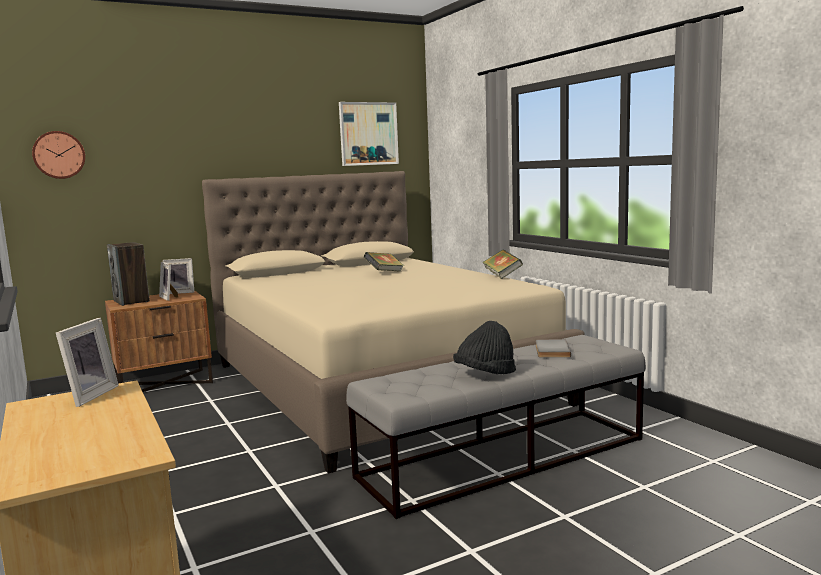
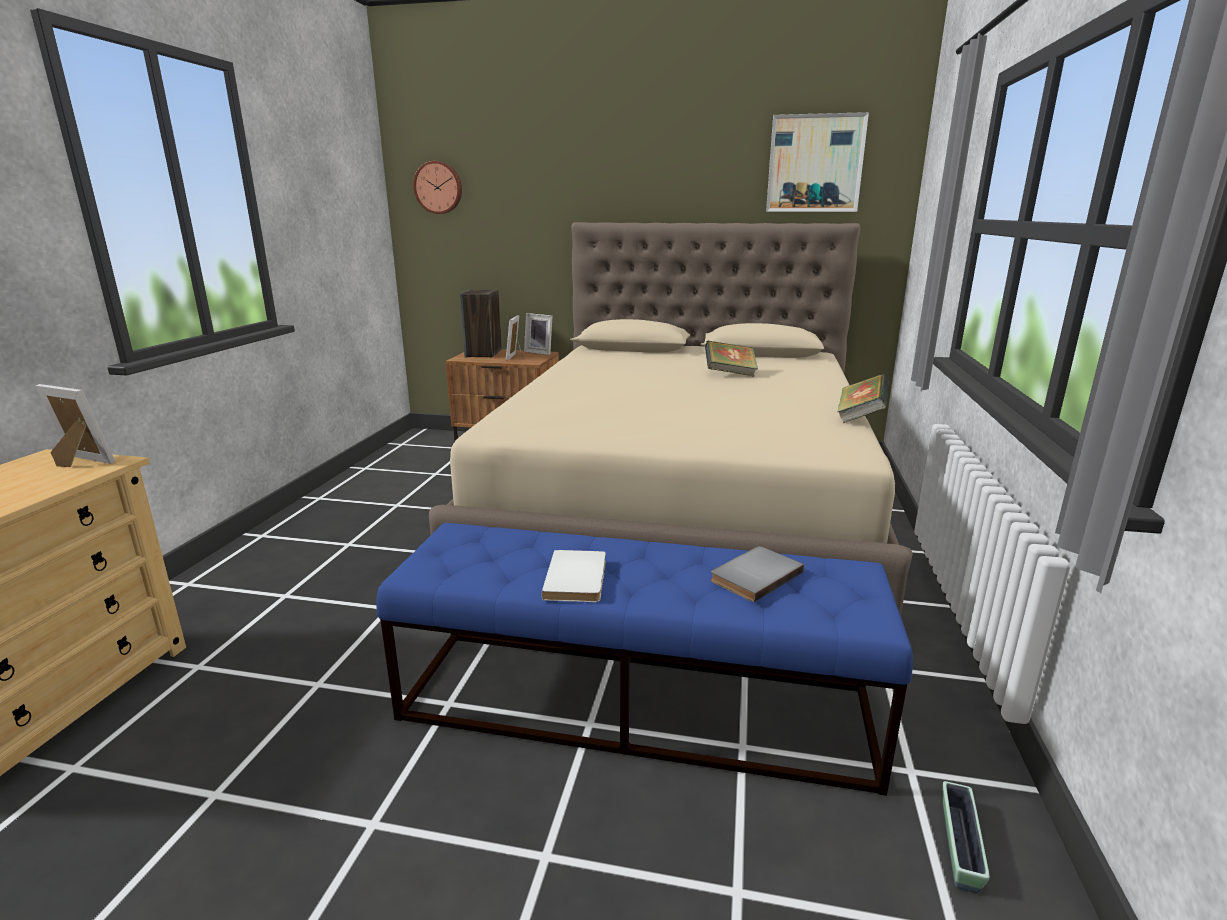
camera: 40 degrees right, 10 degrees up
picture frame [56,318,119,407] -> picture frame turned 120 degrees counterclockwise [35,384,115,467]
grey bench [346,335,646,519] -> blue bench [376,523,913,796]
black hat [453,321,516,374] -> white book [541,550,606,602]
none -> planter [943,781,990,893]

